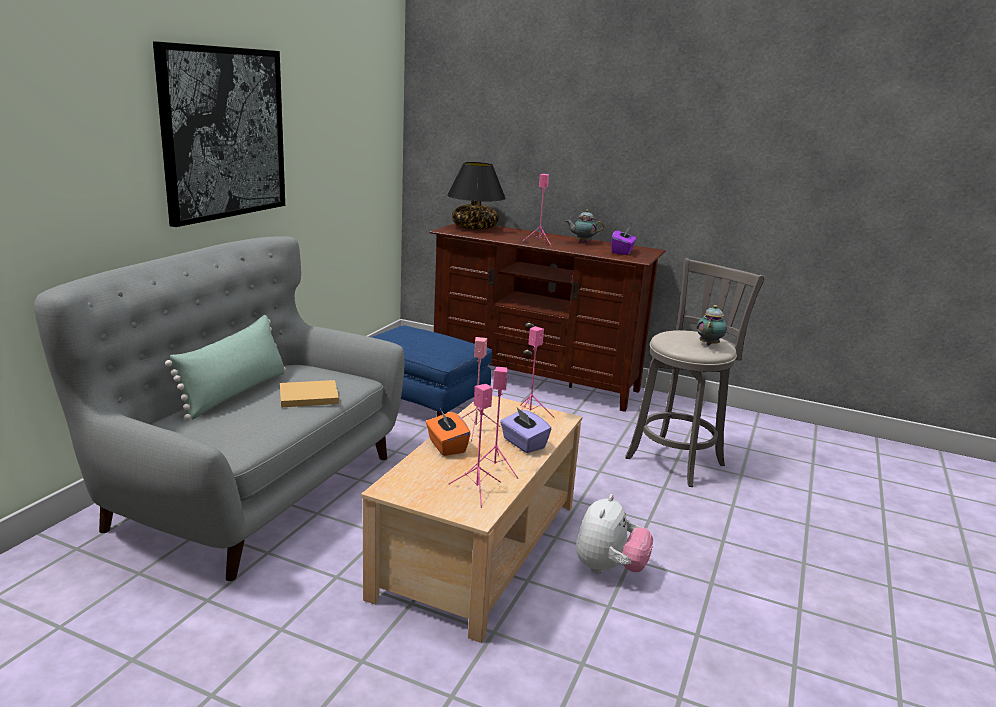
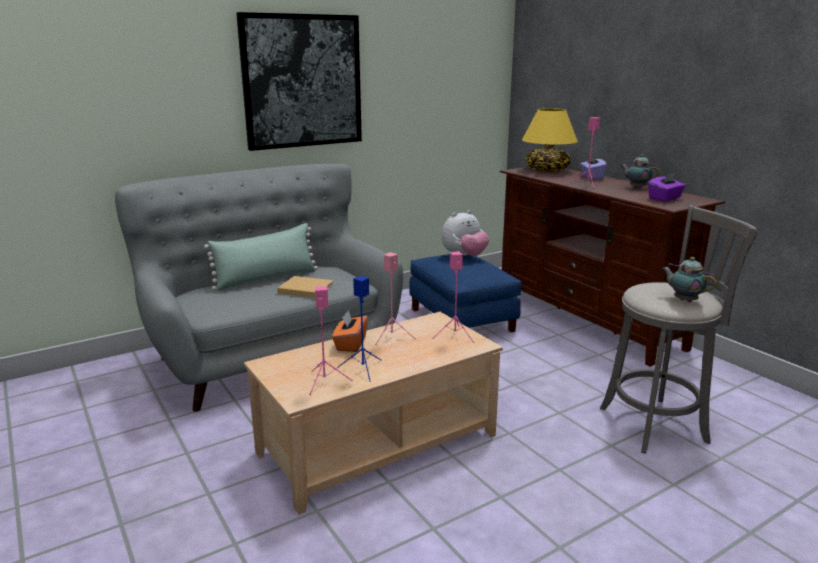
camera: 35 degrees right, 0 degrees up
black table lamp [447,162,506,230] -> yellow table lamp [522,108,578,172]
pink speaker [468,367,518,479] -> blue speaker [338,276,382,382]
purple tissue box [500,408,551,453] -> purple tissue box moved to [580,155,607,180]
plush toy [576,494,653,574] -> plush toy moved to [441,210,489,256]
teapot [697,305,727,346] -> teapot turned 105 degrees counterclockwise [662,257,717,302]

